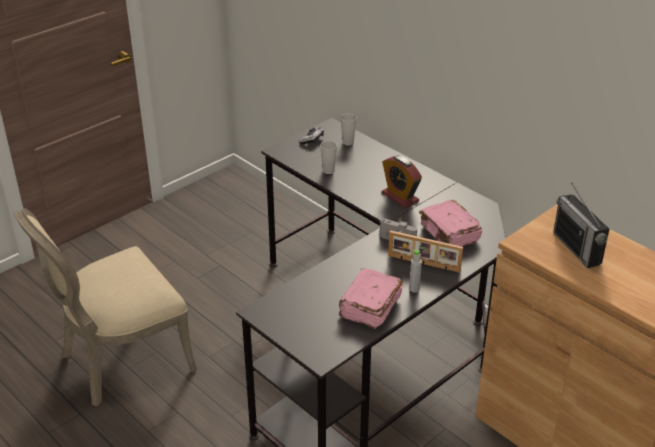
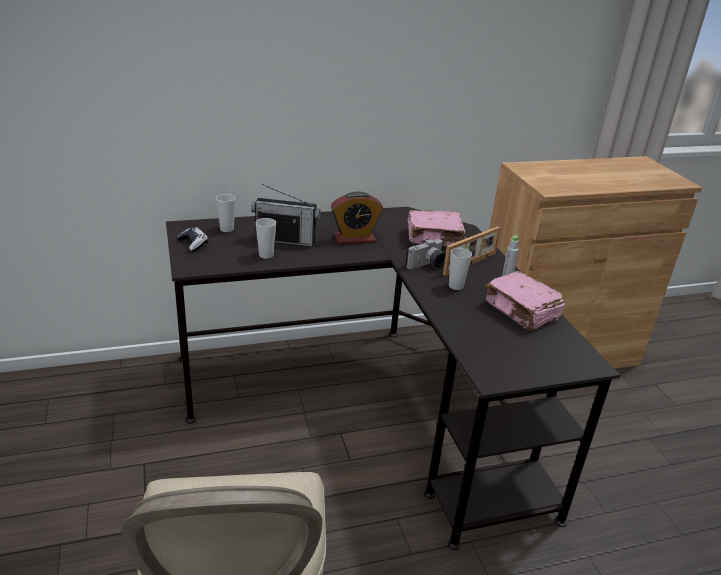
camera: 65 degrees left, 5 degrees down
radio [553,183,609,268] -> radio moved to [251,184,321,247]
none -> cup [449,248,472,290]

